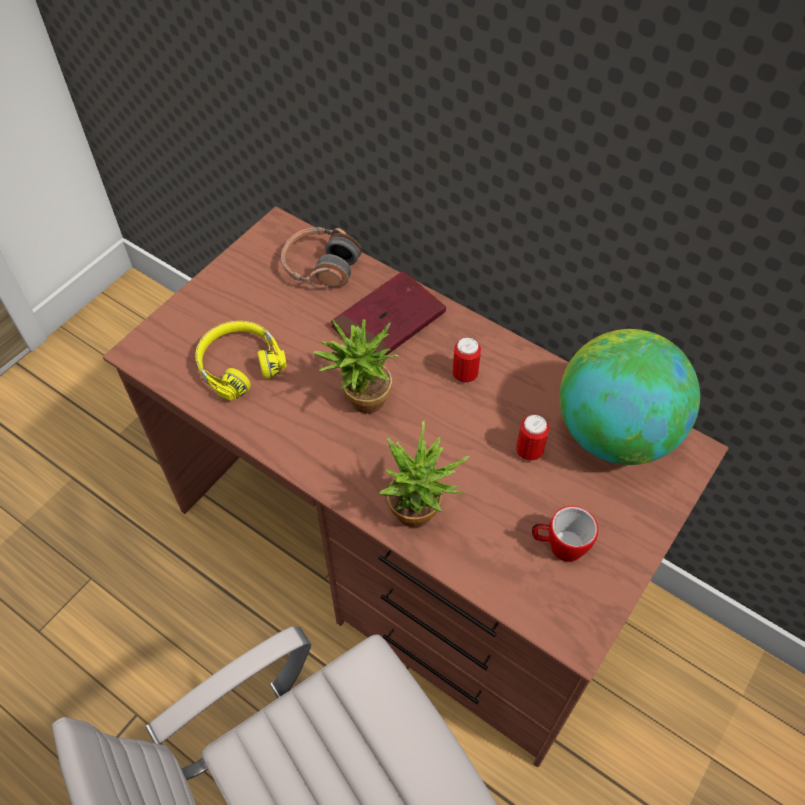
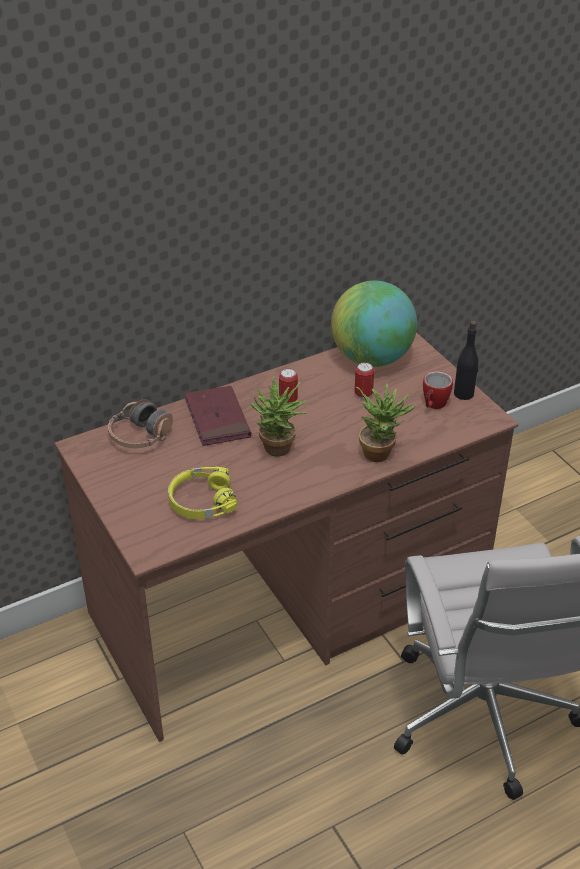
camera: 65 degrees left, 15 degrees down
none -> black bottle [454,321,478,400]

